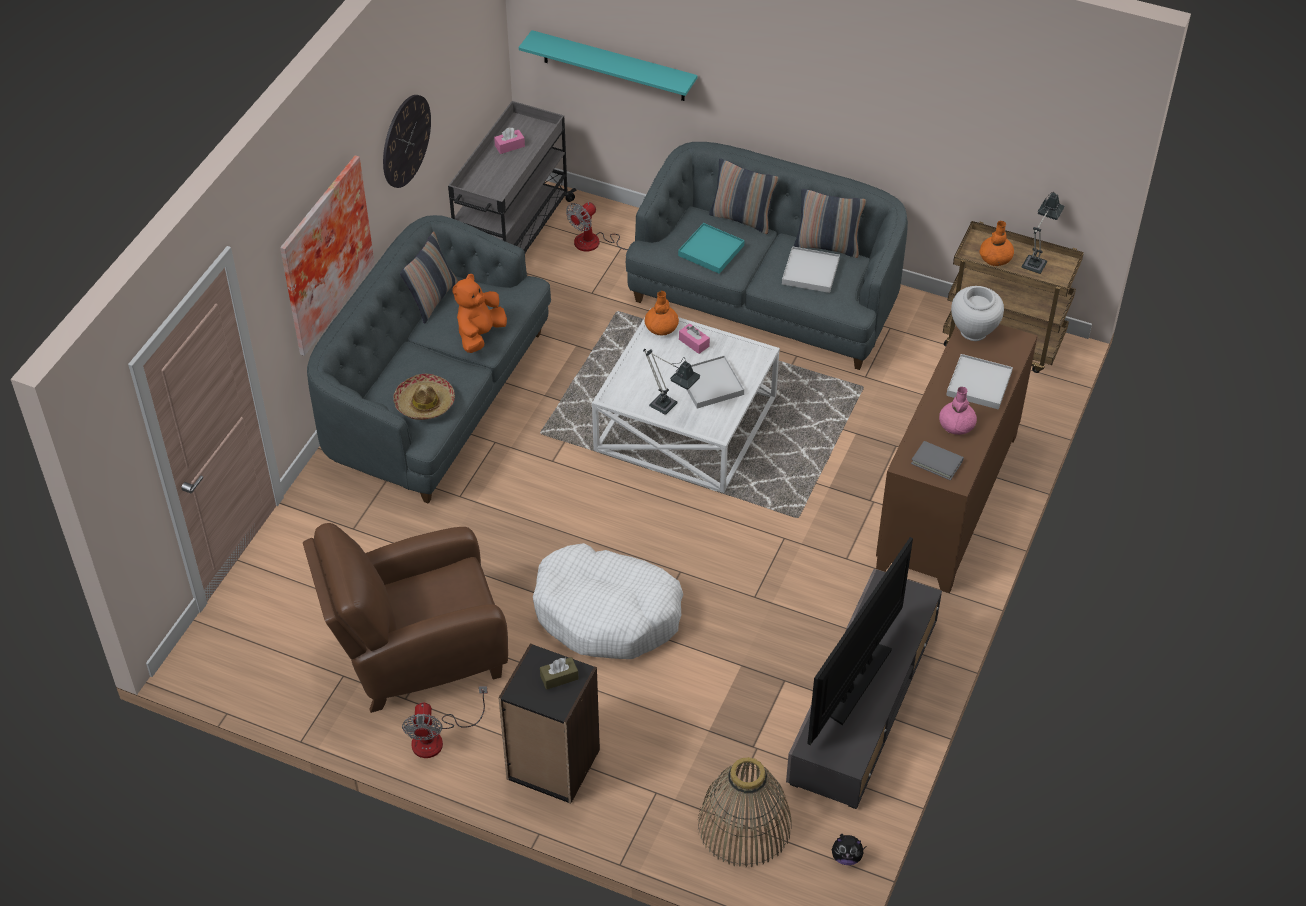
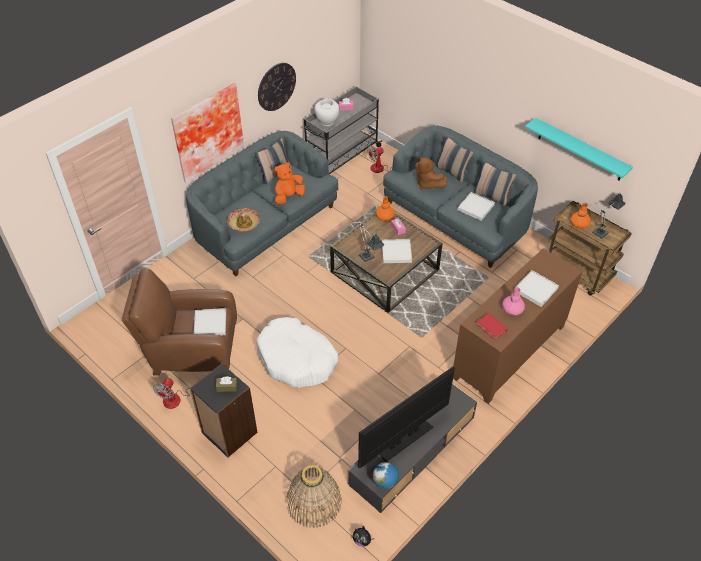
camera: 20 degrees right, 0 degrees up
turquoise shelf [519,30,697,101] -> turquoise shelf moved to [525,118,633,181]
white coffee table [592,317,780,493] -> brown coffee table [330,212,443,313]
turquoise tray [678,223,745,274] -> brown plush toy [415,156,447,189]
grey book [911,441,964,481] -> red book [476,313,508,340]
white vase [951,286,1004,341] -> white vase moved to [314,99,340,126]
none -> white tray [194,308,226,336]
none -> globe [372,462,399,489]

